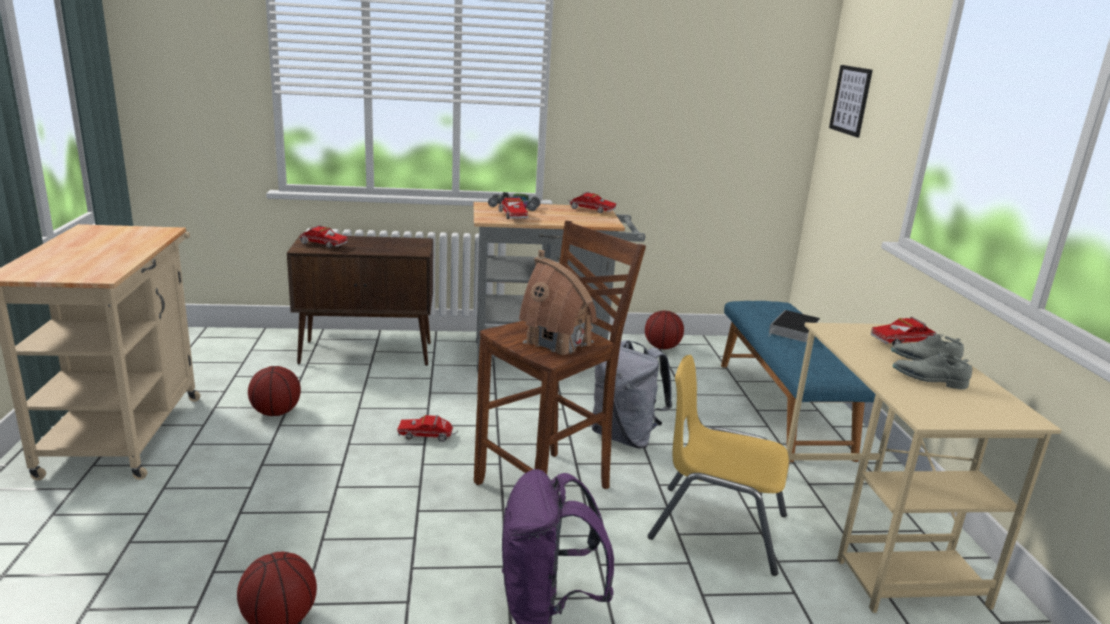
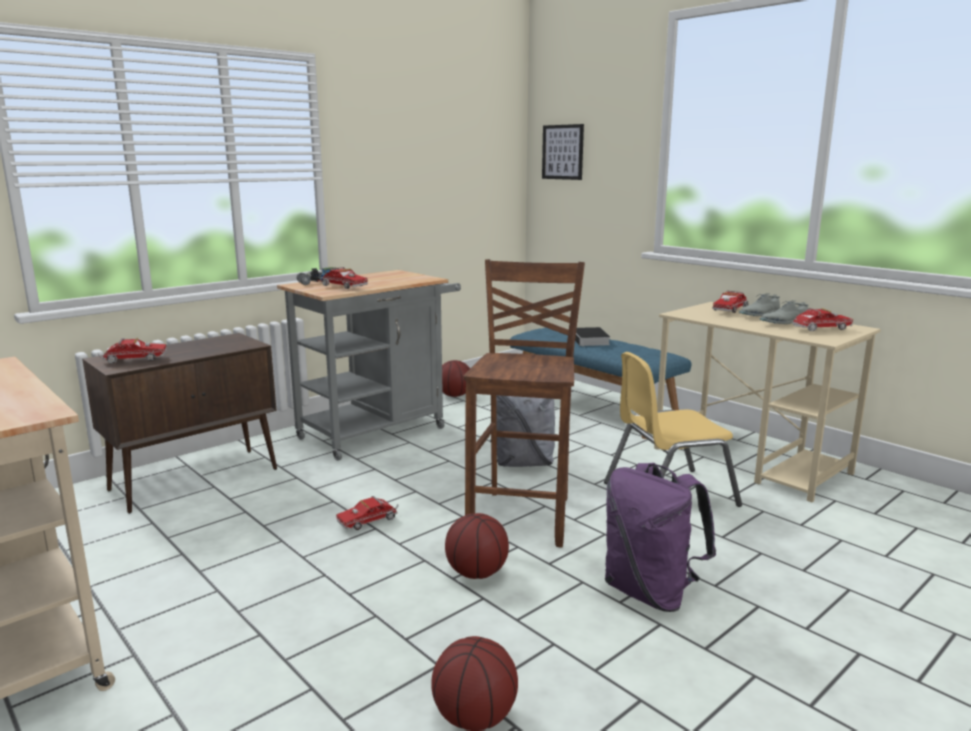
camera: 35 degrees left, 5 degrees down
basketball [248,366,301,416] -> basketball moved to [445,513,509,579]
toy house [519,250,597,355] -> none
toy truck [568,192,616,213] -> toy truck moved to [792,308,853,331]

